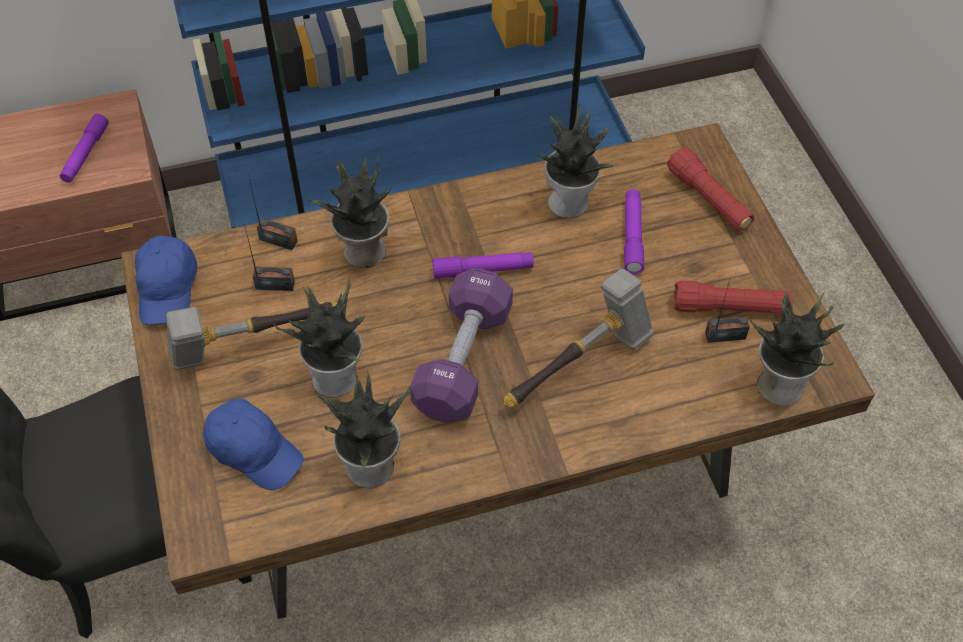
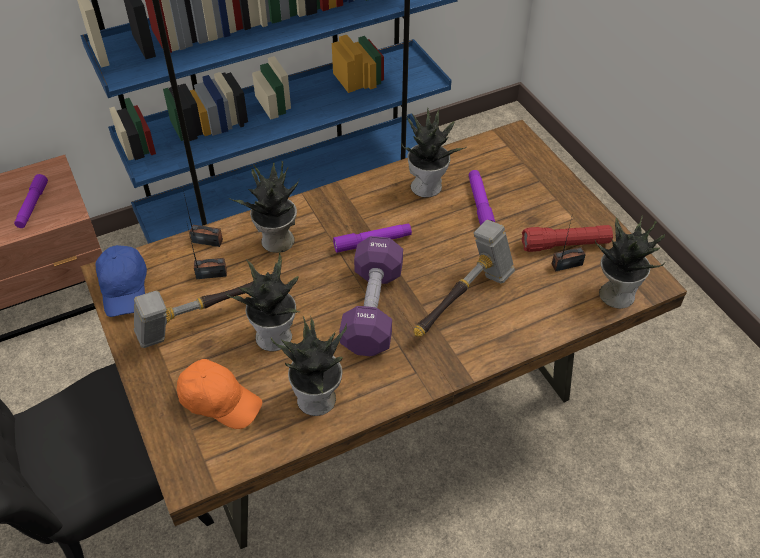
camera: 10 degrees left, 5 degrees down
blue cap [203,398,304,490] -> orange cap [177,359,262,429]
red flashlight [667,147,754,231] -> none

